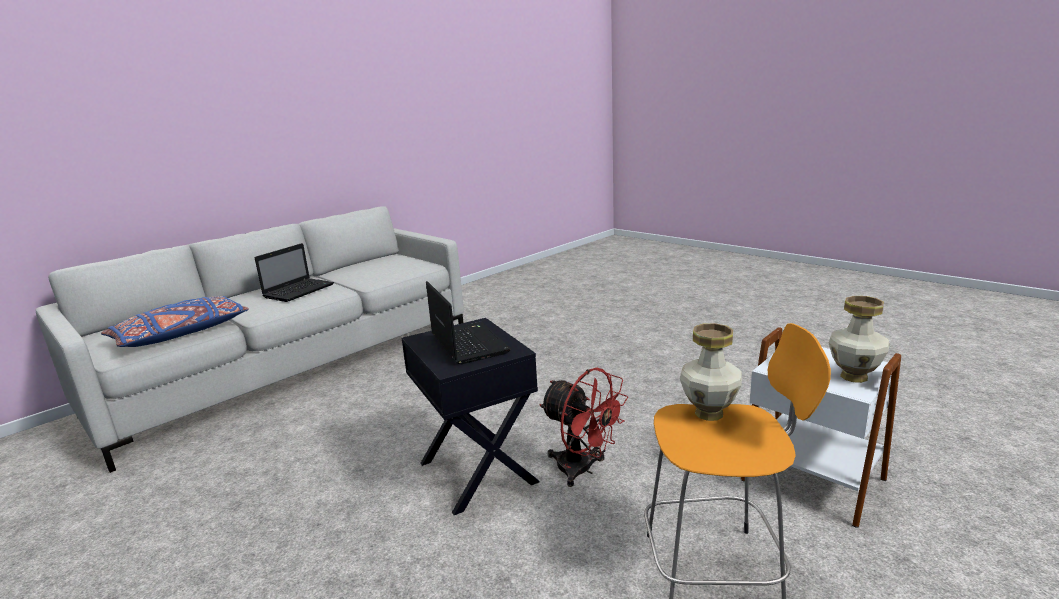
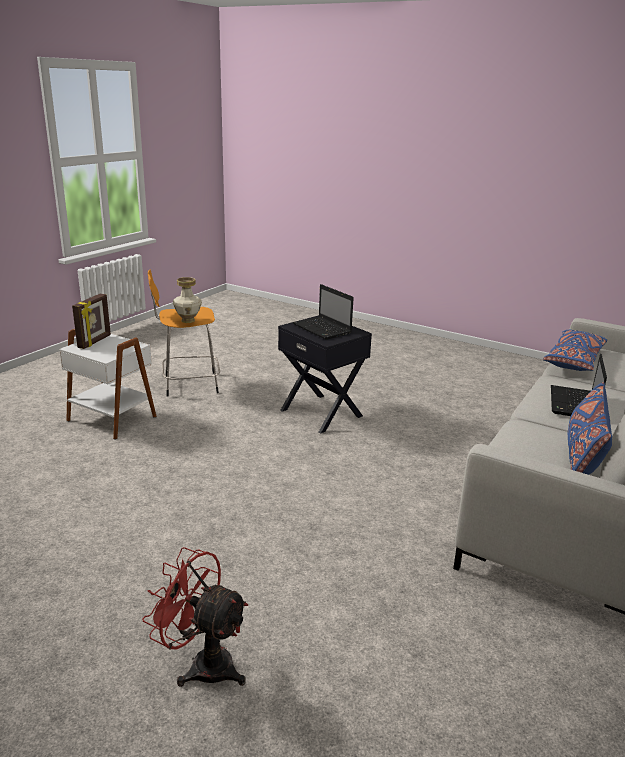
camera: 165 degrees right, 5 degrees up
red fan [539,368,628,487] -> red fan moved to [142,547,249,687]
vase [829,296,889,383] -> picture frame [72,294,111,349]
none -> blue pillow [568,382,612,475]

